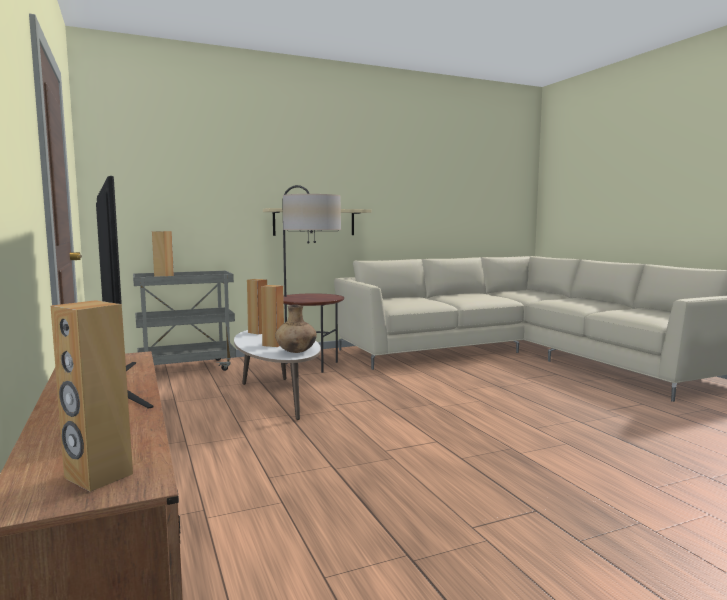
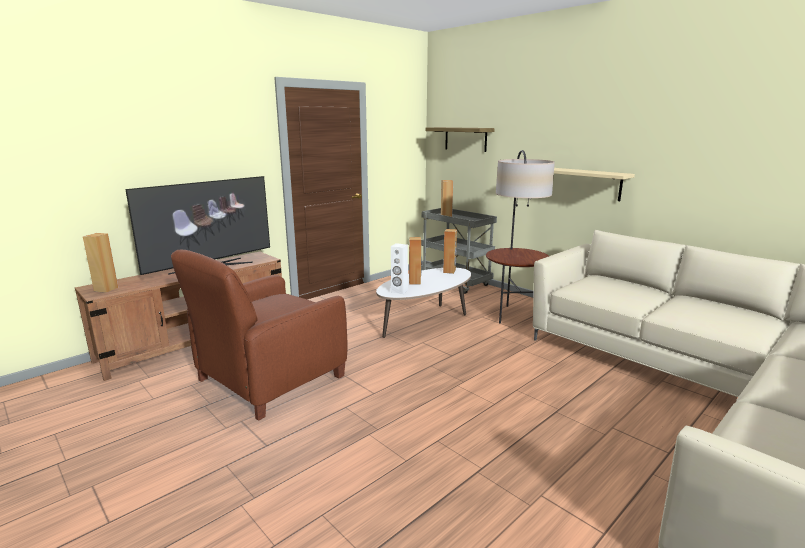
camera: 70 degrees right, 10 degrees up
brown vase [275,305,317,353] -> white speaker [391,243,408,294]
none -> brown armchair [171,250,348,421]
none -> shelf [426,127,495,152]

